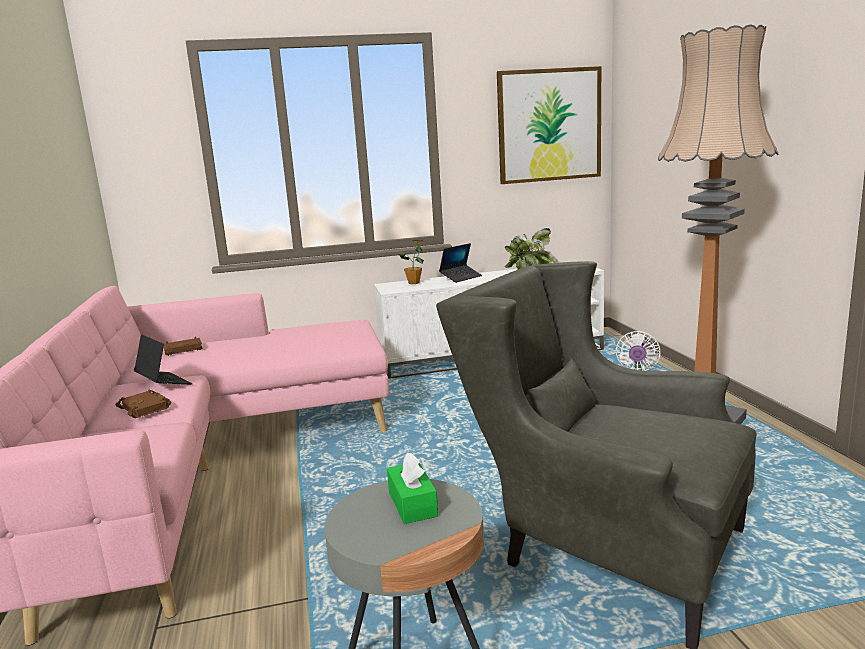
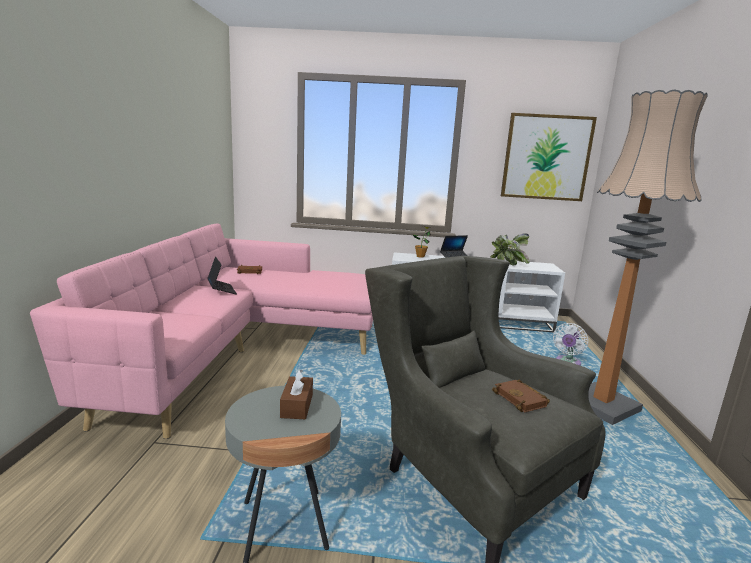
camera: 15 degrees right, 0 degrees up
brown book [115,390,171,418] -> brown book moved to [492,379,550,412]
green tissue box [387,452,438,524] -> brown tissue box [280,369,313,419]

